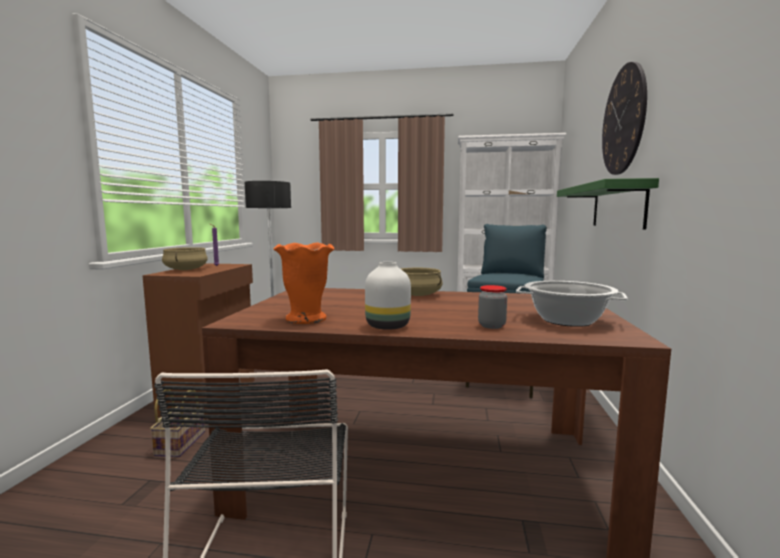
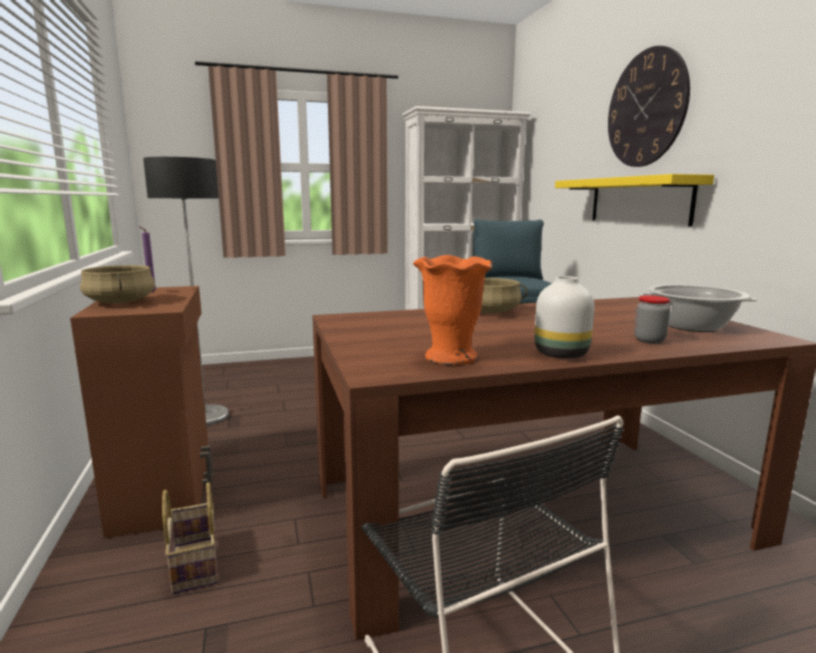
camera: 25 degrees left, 5 degrees up
green shelf [557,178,659,230] -> yellow shelf [555,174,714,227]

